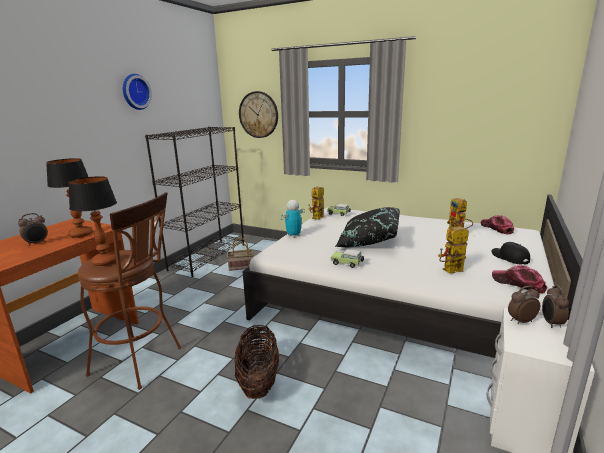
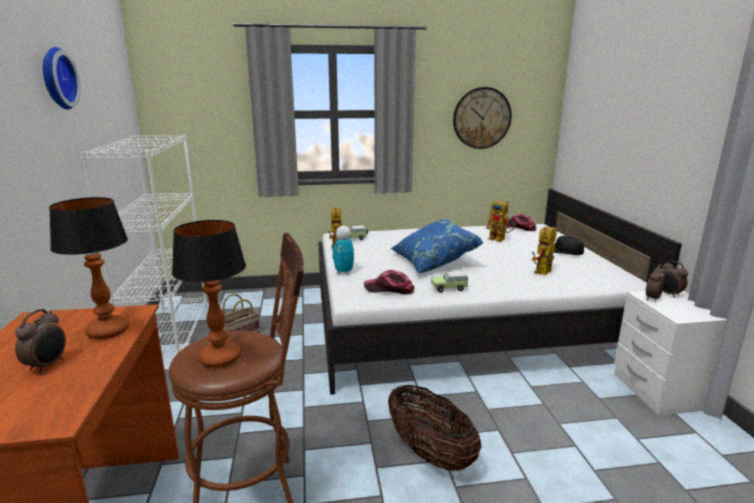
camera: 35 degrees left, 0 degrees up
black bookcase [145,127,244,277] -> white bookcase [81,135,207,362]
wall clock [239,91,278,138] -> wall clock moved to [453,87,512,149]
black pillow [335,207,400,247] -> blue pillow [390,219,483,273]
cap [492,265,547,294] -> cap moved to [364,270,414,294]

